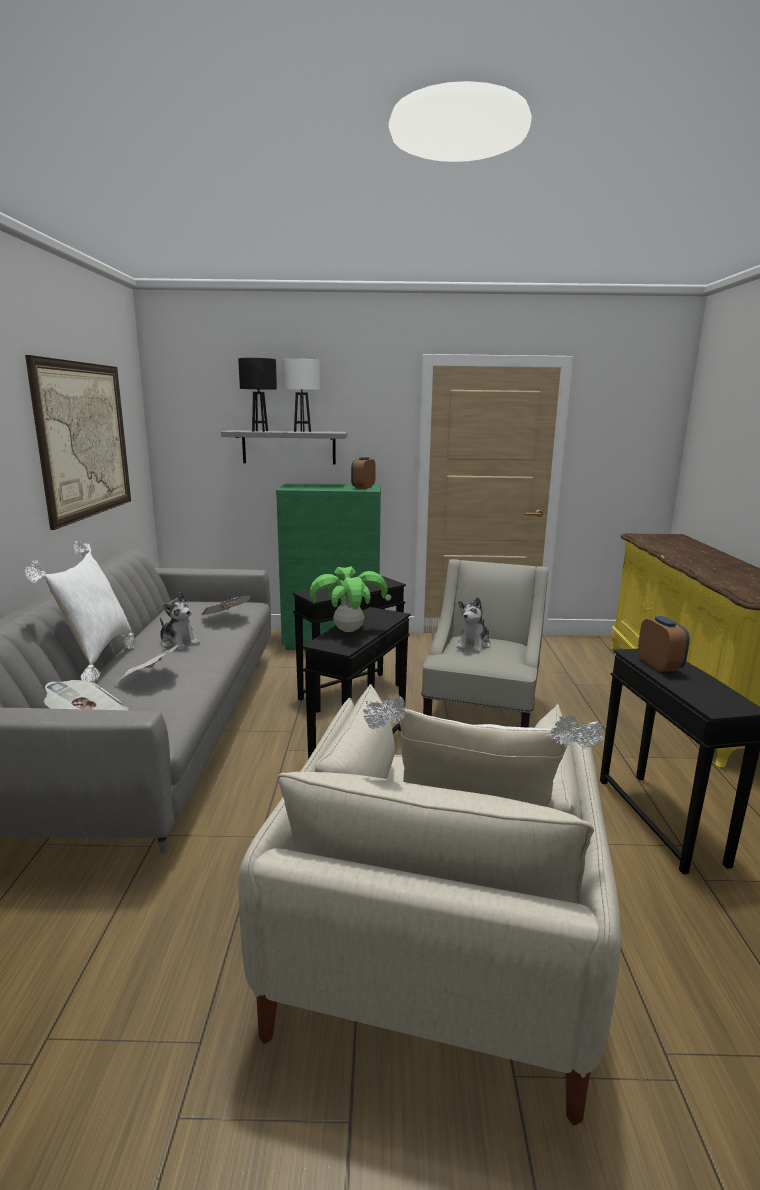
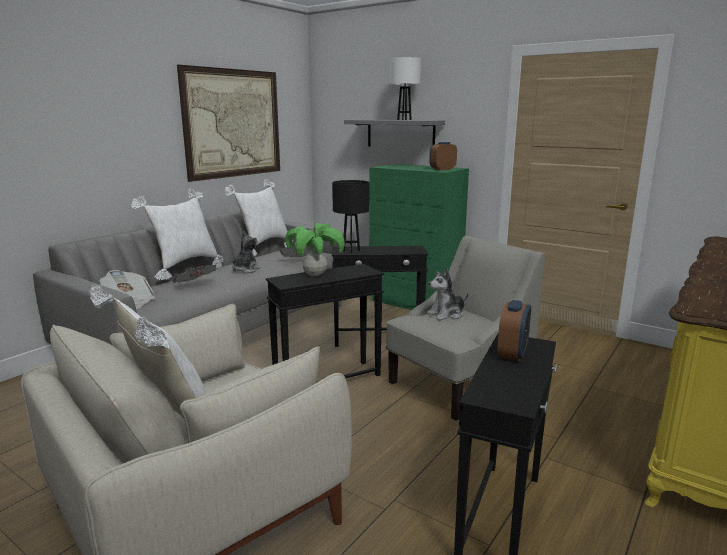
camera: 35 degrees right, 0 degrees up
plush toy [160,592,200,650] -> plush toy turned 135 degrees counterclockwise [231,231,261,273]
black table lamp [238,358,277,432] -> black table lamp moved to [332,180,370,253]
none -> white pillow [224,179,293,256]

